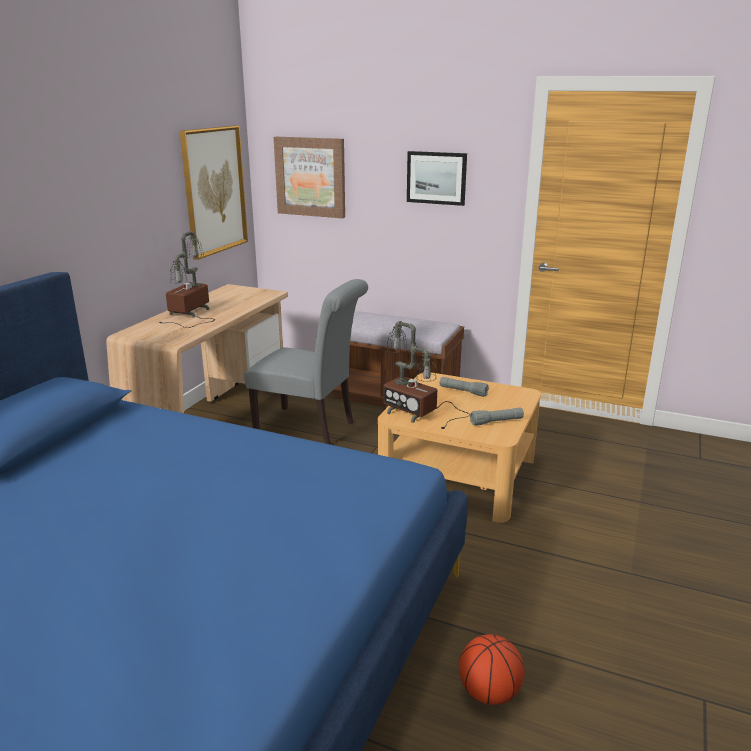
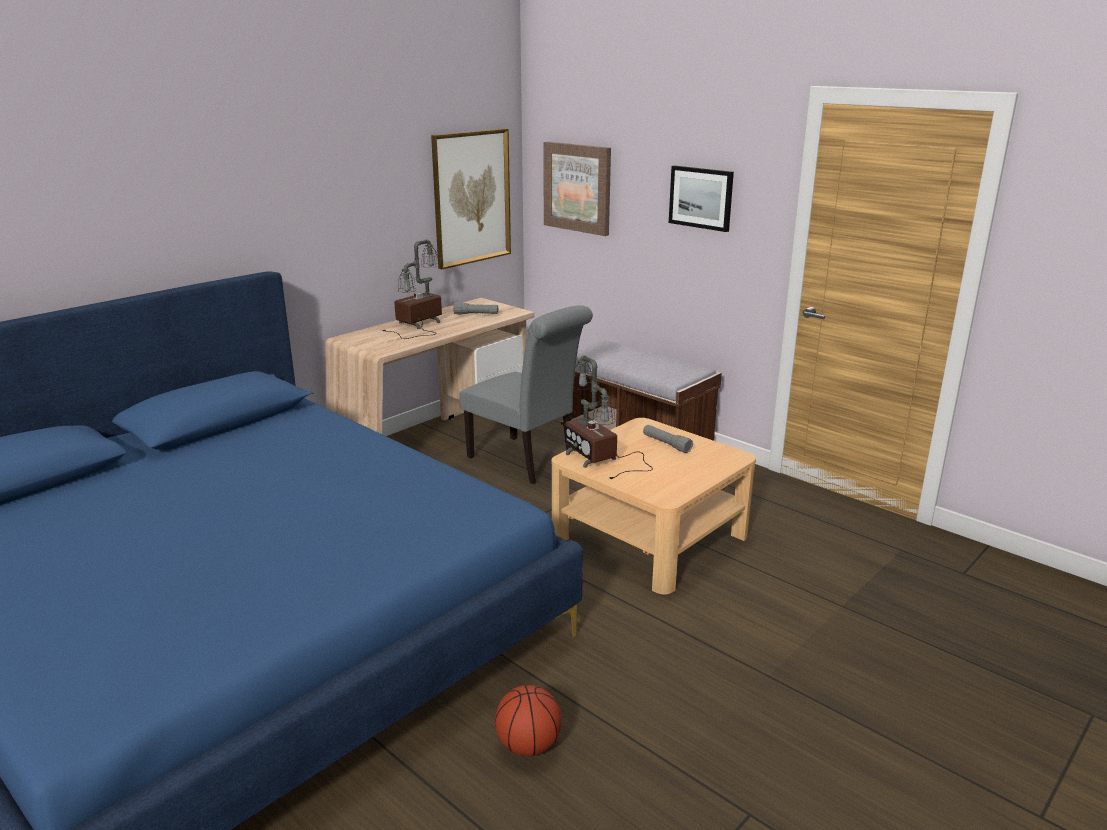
camera: 20 degrees right, 0 degrees up
grey flashlight [470,408,524,426] -> grey flashlight moved to [453,302,498,314]

